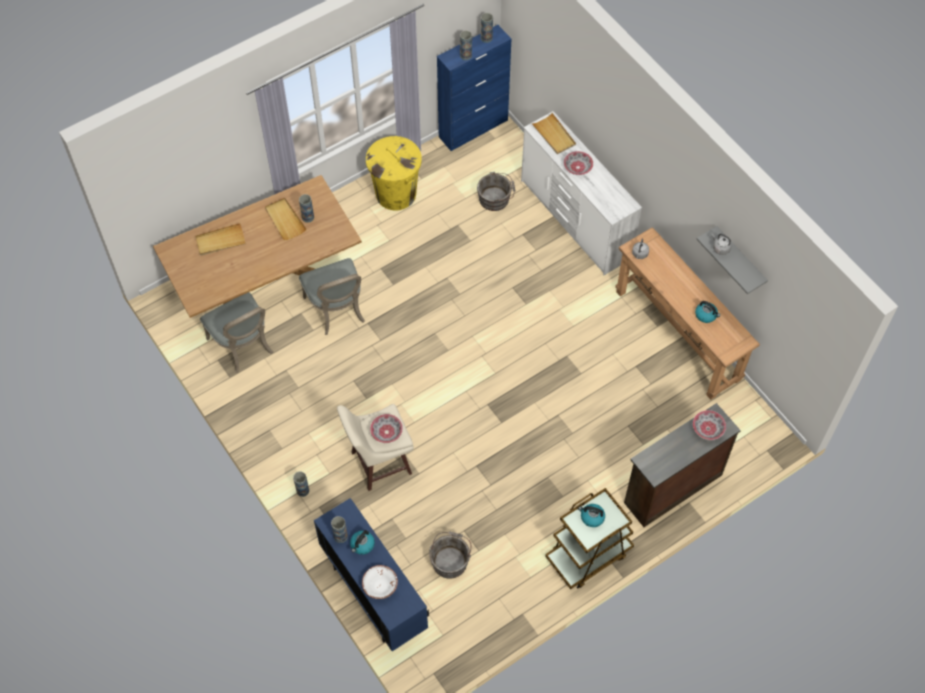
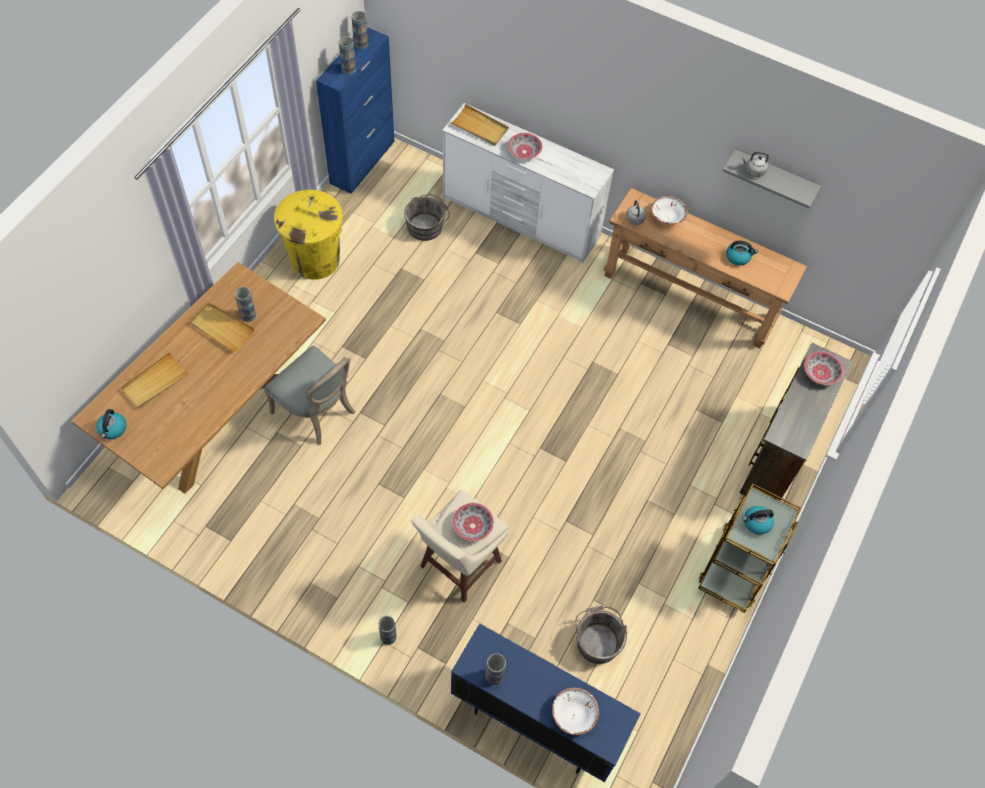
camera: 30 degrees left, 0 degrees up
grey chair [200,292,273,373] -> none
kettle [350,530,375,555] -> kettle moved to [96,409,126,439]
none -> white bowl [651,196,688,225]

